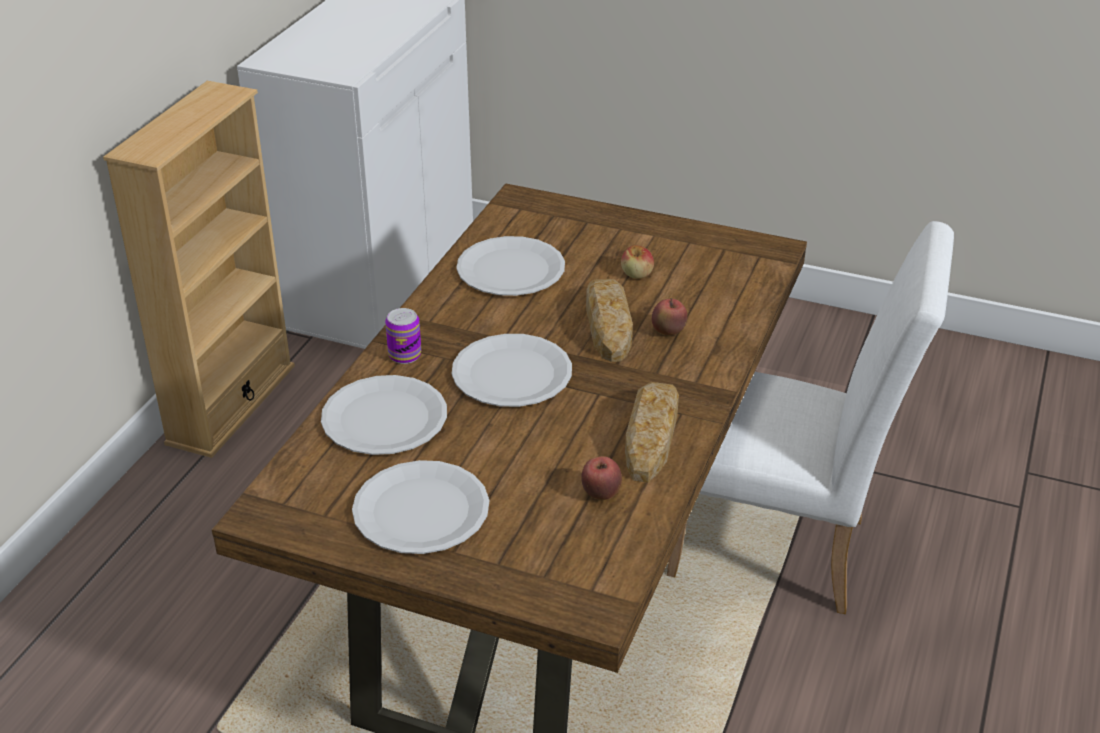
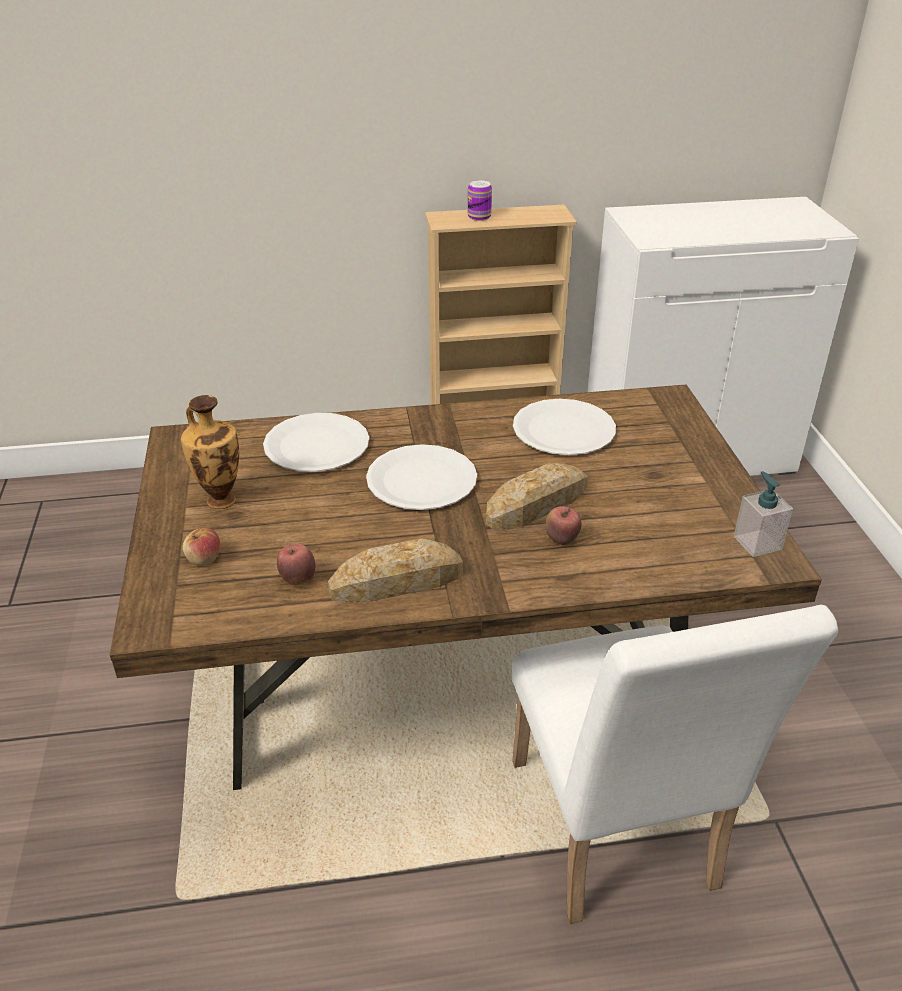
camera: 60 degrees right, 0 degrees up
white plate [352,460,489,554] -> vase [181,395,239,509]
can [385,308,421,364] -> can moved to [468,180,492,221]
apple [621,245,654,279] -> apple moved to [183,528,220,566]
none -> soap dispenser [734,471,793,557]

